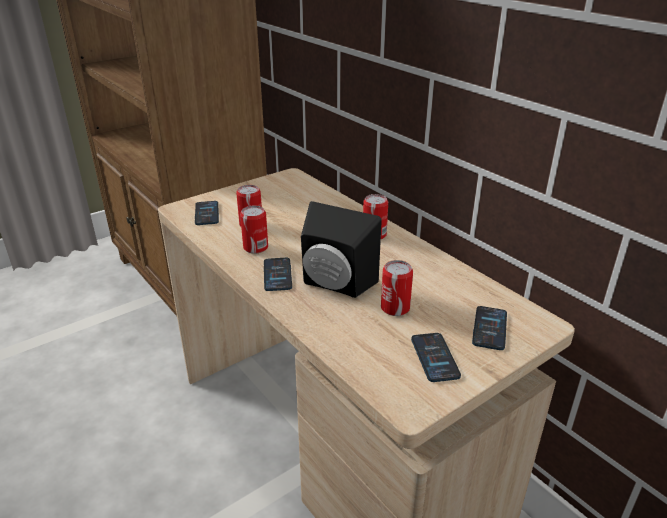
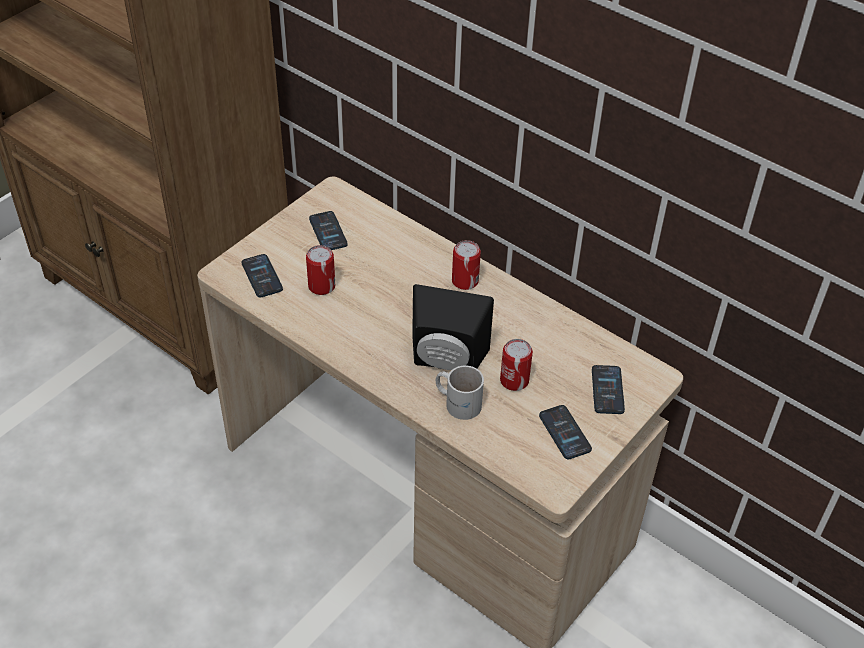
camera: 15 degrees left, 15 degrees up
can [240,206,268,254] -> none
phone [264,258,292,291] -> phone moved to [309,211,348,250]
none -> white mug [436,365,484,420]

